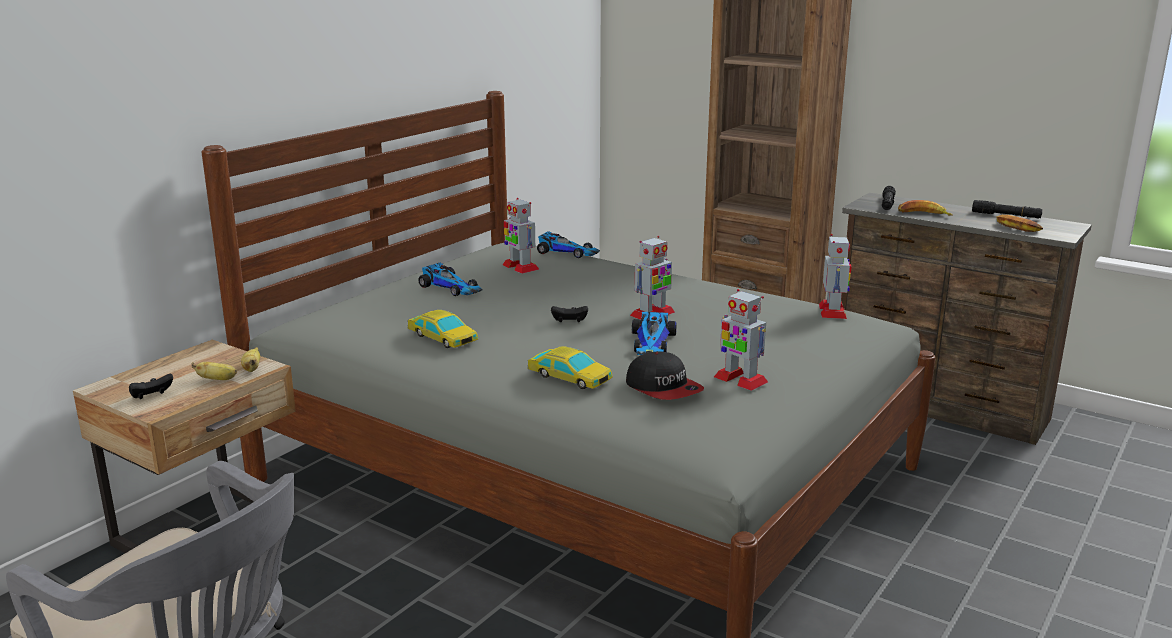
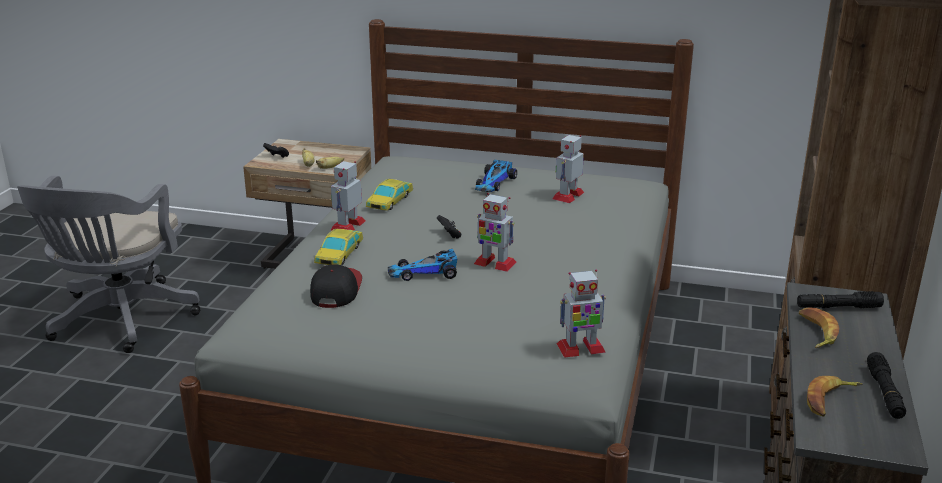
camera: 70 degrees right, 5 degrees up
toy car [537,231,600,258] -> none
cap [626,351,704,400] -> cap turned 150 degrees clockwise [310,265,362,308]
toy robot [714,289,768,391] -> toy robot moved to [330,161,365,231]

